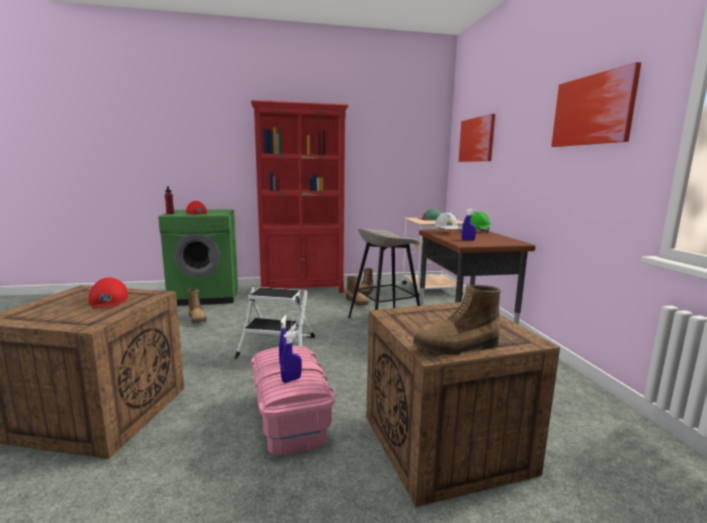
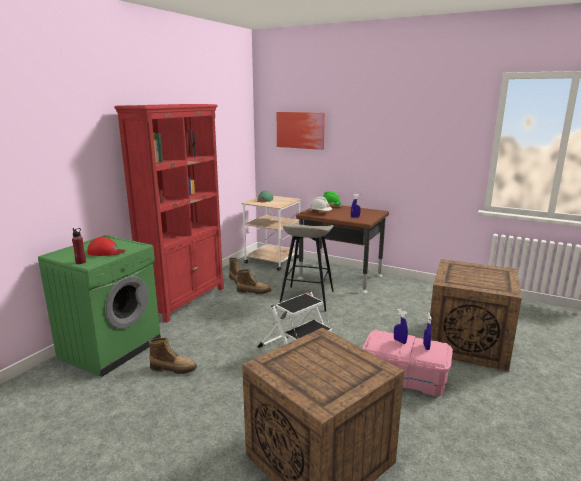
camera: 50 degrees left, 5 degrees up
red cap [89,277,128,309] -> none
boot [413,284,501,355] -> none
picture [551,62,641,147] -> none

